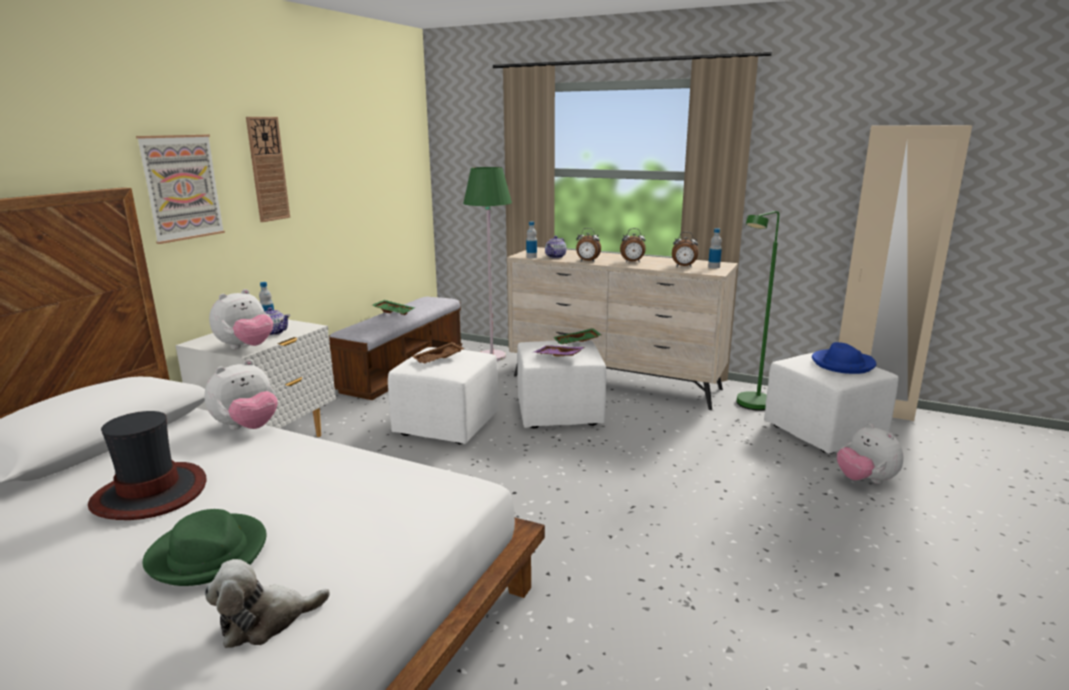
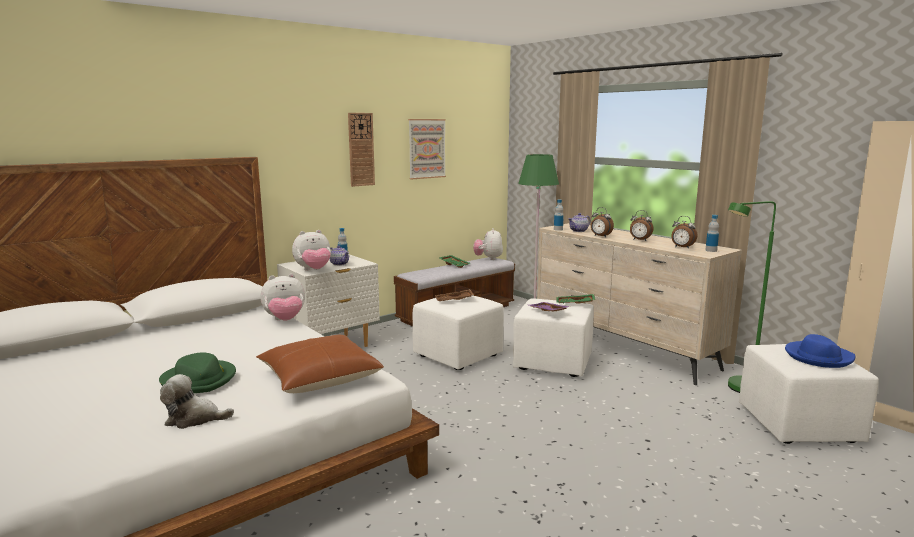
camera: 25 degrees right, 5 degrees down
hat [88,411,207,520] -> none
picture [136,135,225,244] -> picture moved to [408,119,446,179]
plush toy [837,423,903,484] -> plush toy moved to [473,228,503,260]
none -> brown pillow [256,335,384,393]

